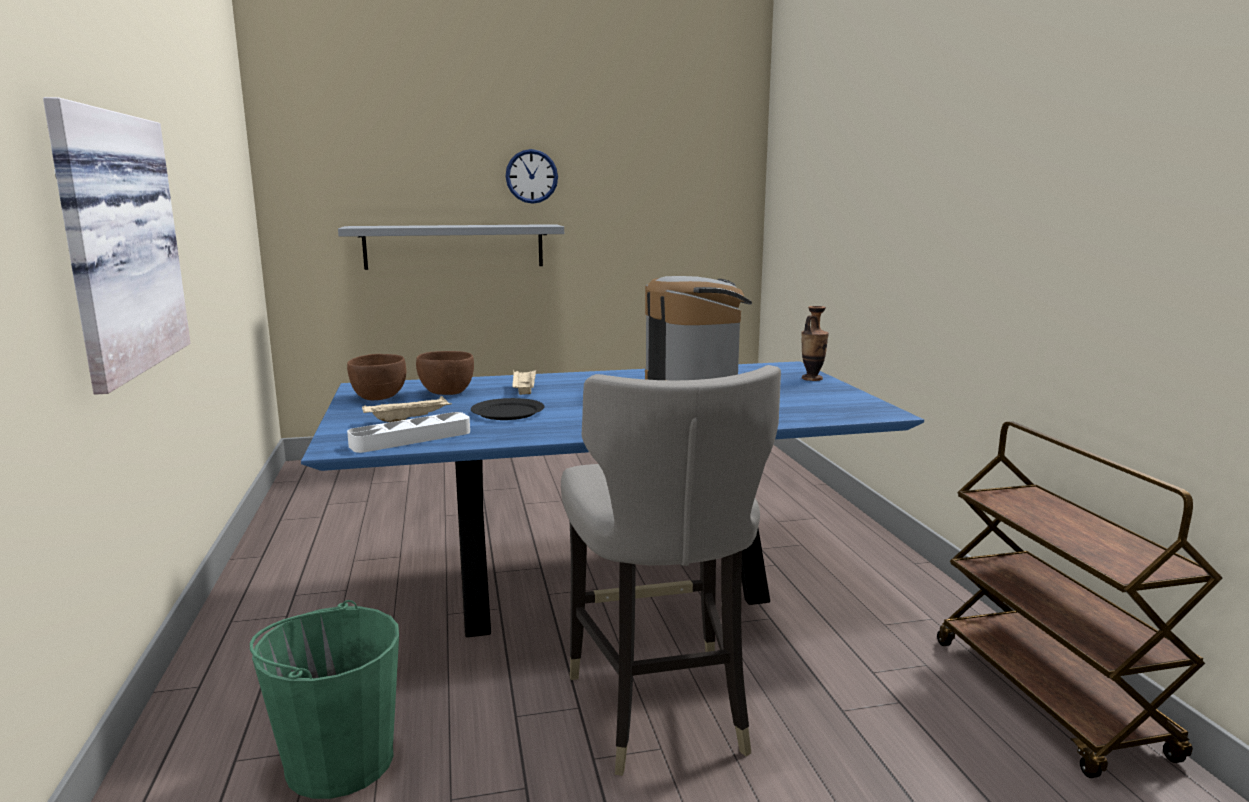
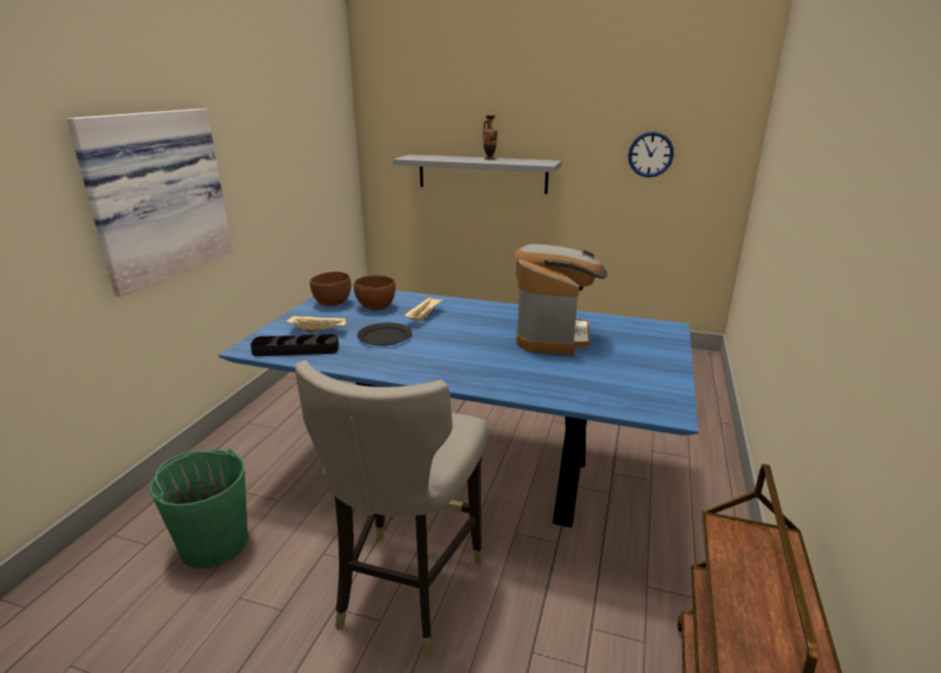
camera: 30 degrees right, 10 degrees up
white tray [347,412,470,453] -> black tray [250,334,339,356]
wall clock [505,149,558,204] -> wall clock moved to [628,132,674,177]
vase [801,306,829,381] -> vase moved to [482,115,498,160]

